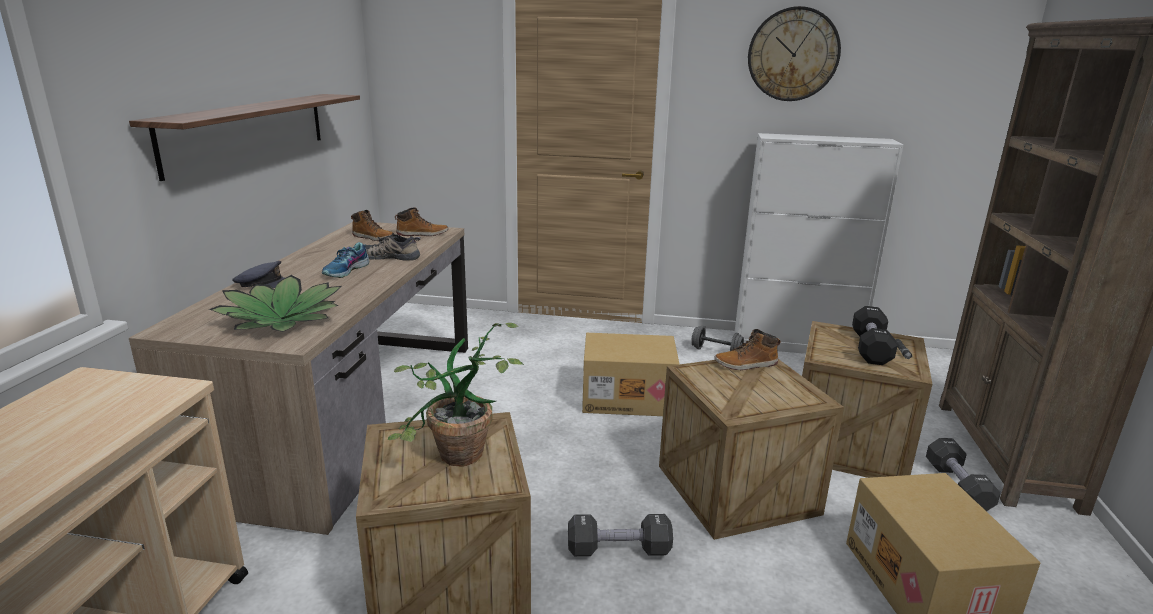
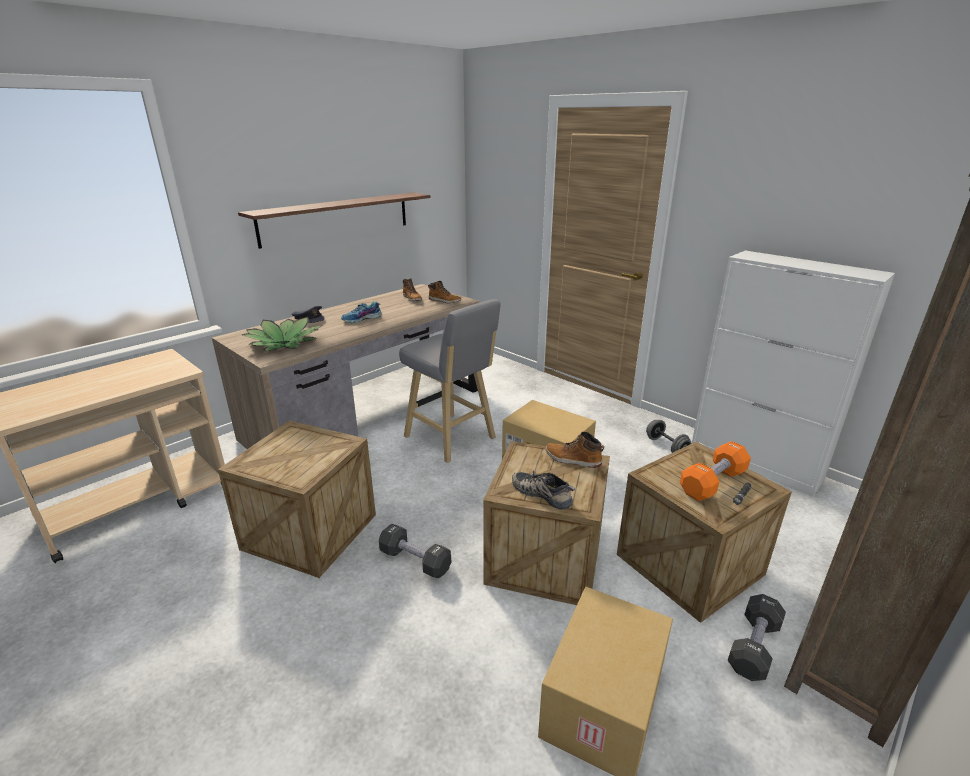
camera: 35 degrees right, 5 degrees up
shoe [365,233,421,261] -> shoe moved to [512,470,575,510]
potted plant [388,323,524,467] -> none
wall clock [748,6,841,101] -> none
black dumbbell [852,306,898,365] -> orange dumbbell [680,441,751,501]
none -> grey stool [399,299,500,463]

